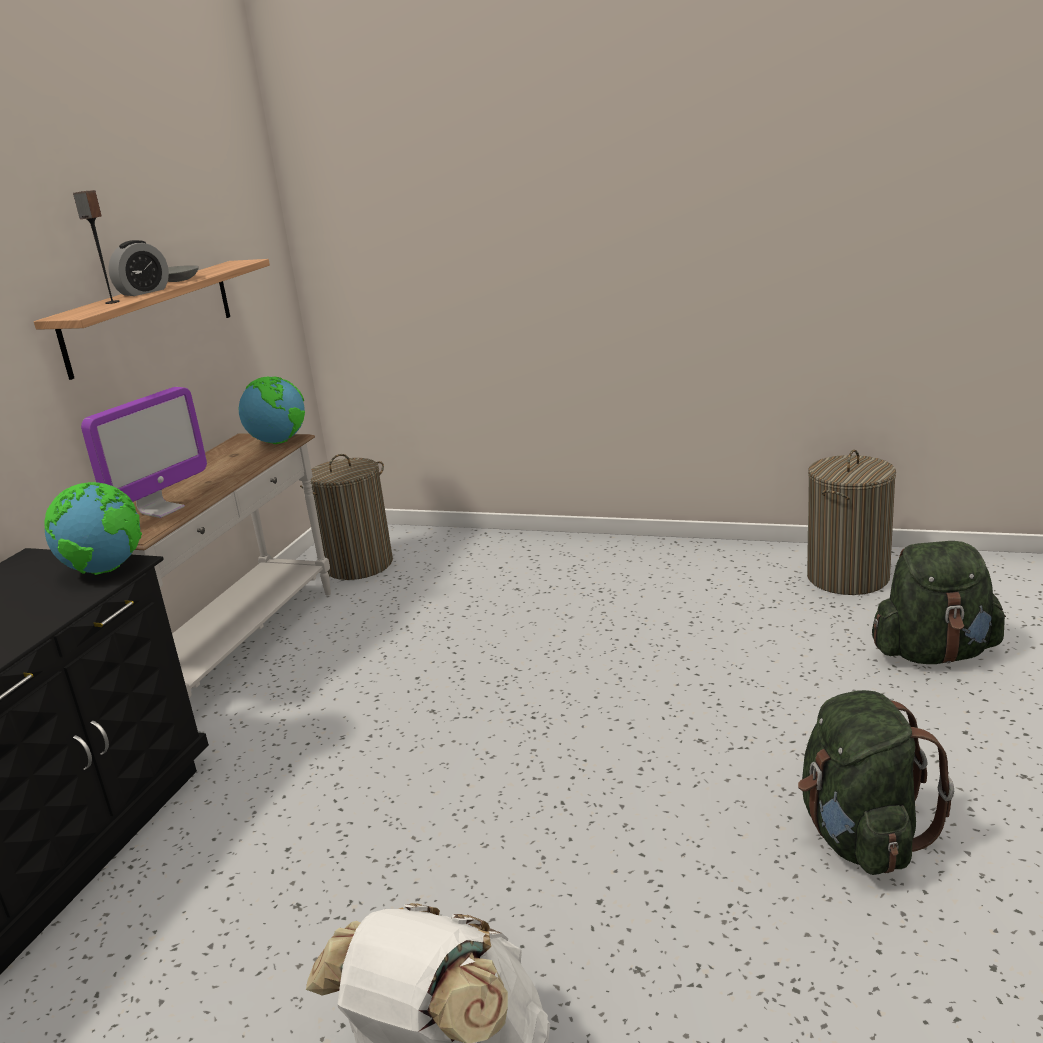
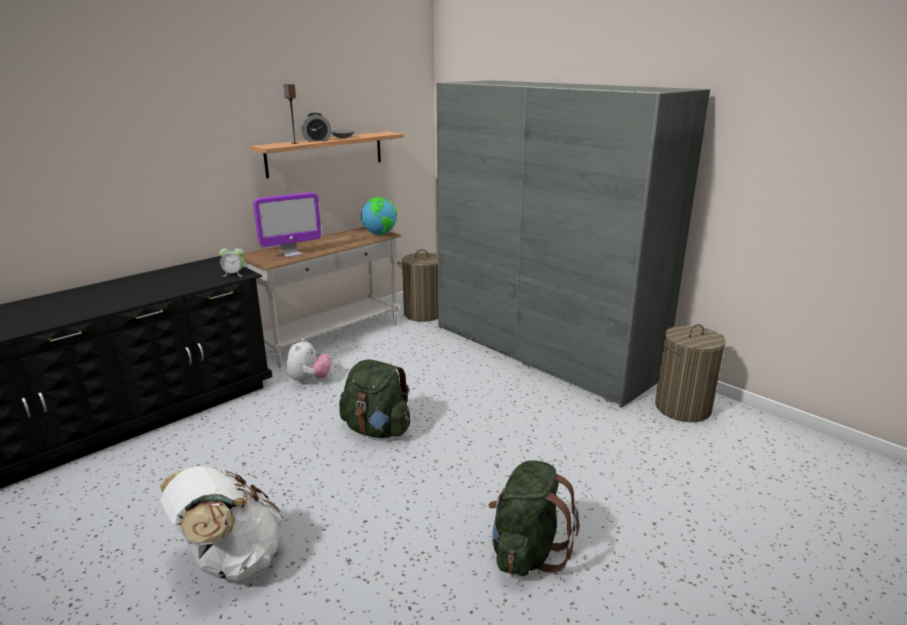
camera: 25 degrees right, 0 degrees up
globe [44,482,142,575] -> alarm clock [219,244,245,277]
green backpack [872,541,1006,664] -> green backpack moved to [339,359,410,438]
none -> plush toy [287,338,331,384]
none -> grey wardrobe [436,80,710,408]

